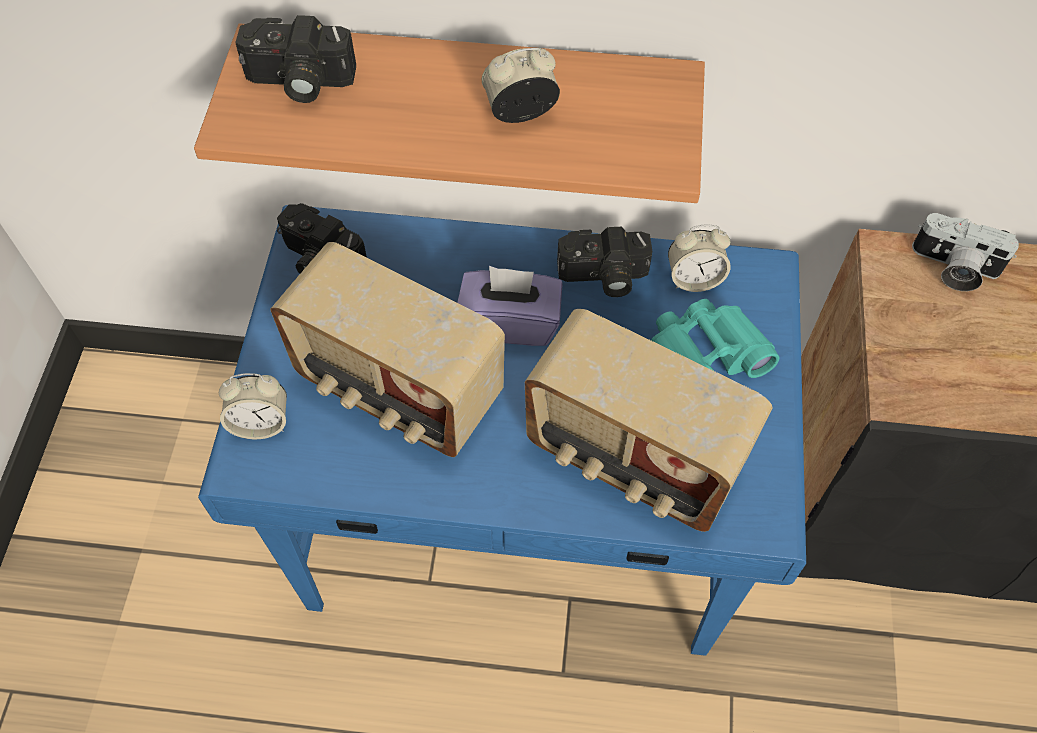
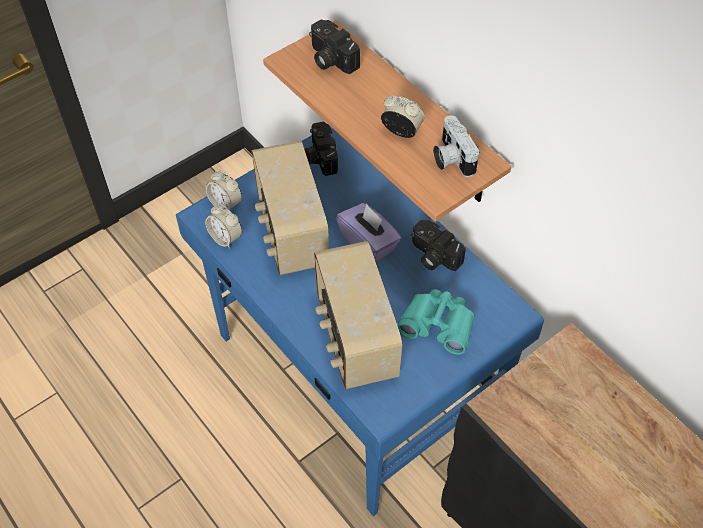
camera: 45 degrees right, 5 degrees down
alarm clock [668,224,731,292] -> alarm clock moved to [205,204,242,248]
camera [912,213,1019,291] -> camera moved to [433,115,479,177]

